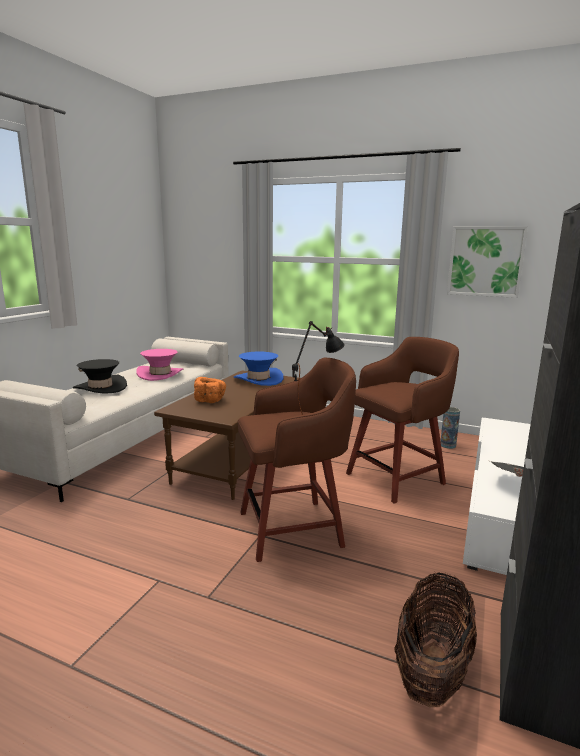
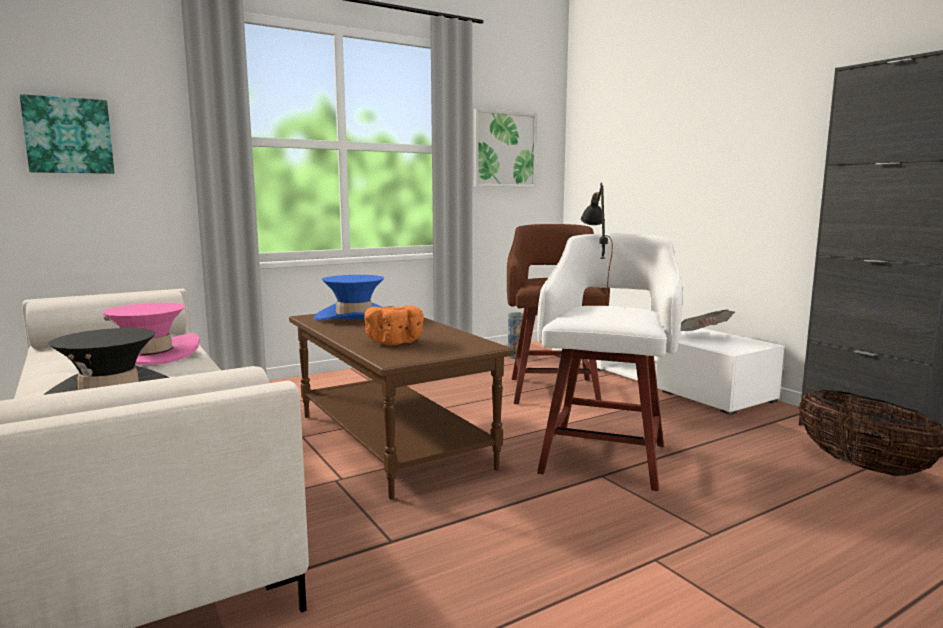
camera: 55 degrees left, 5 degrees down
brown stool [238,358,356,562] -> white stool [537,233,683,491]
none -> picture [20,94,114,174]

